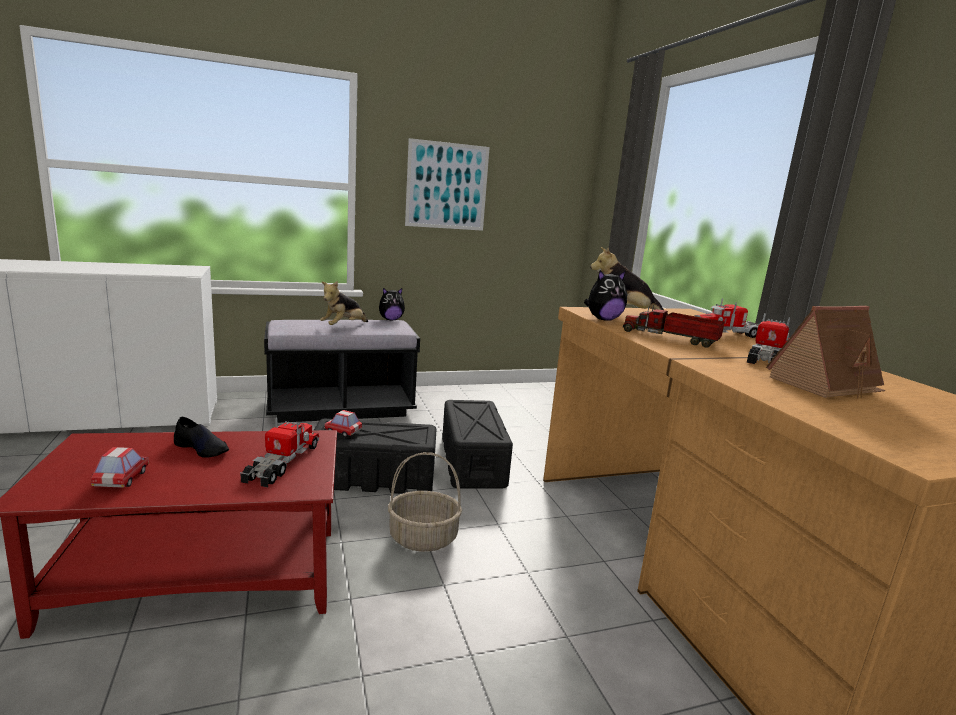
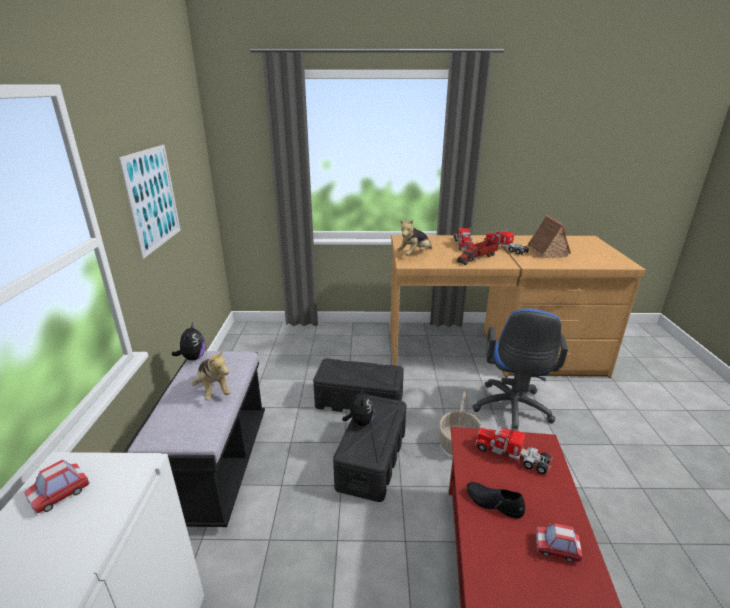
camera: 70 degrees left, 10 degrees up
black shoe [174,417,229,458] -> black shoe turned 105 degrees counterclockwise [467,482,525,518]
toy car [324,410,362,437] -> toy car moved to [24,460,90,514]
plush toy [584,270,627,321] -> plush toy moved to [342,387,374,426]
none -> blue office chair [472,309,568,431]

